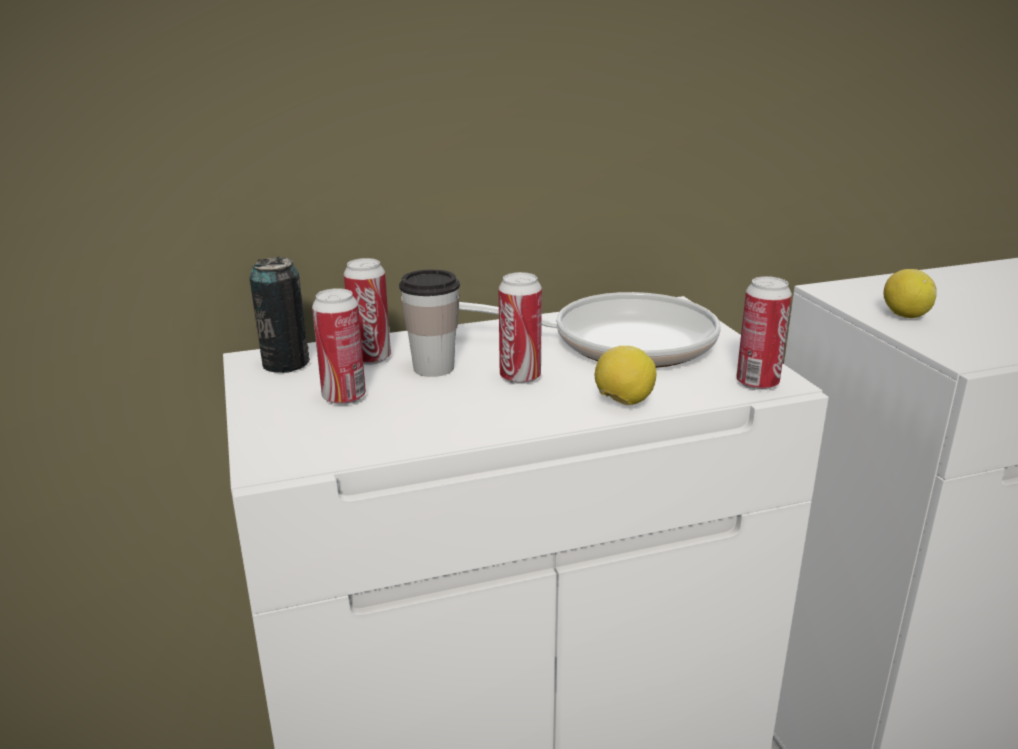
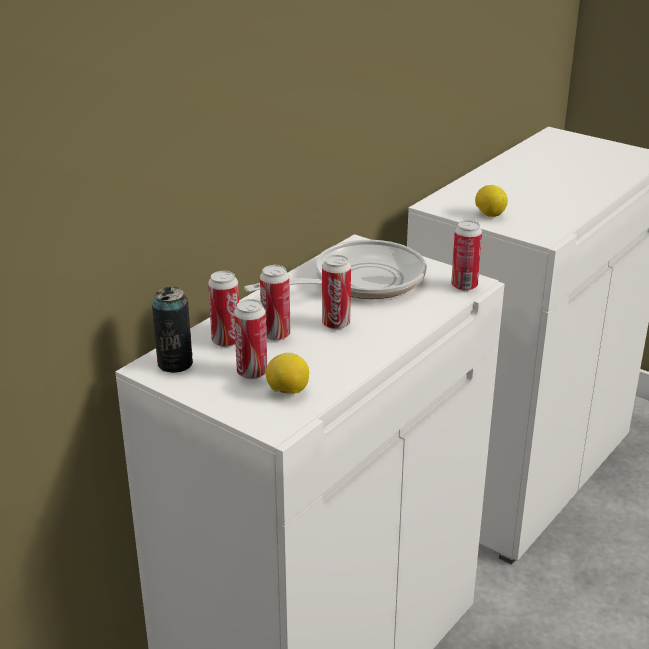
camera: 35 degrees left, 5 degrees up
cup [399,269,460,377] -> can [260,265,290,341]
lemon [595,346,657,405] -> lemon moved to [266,353,309,394]

